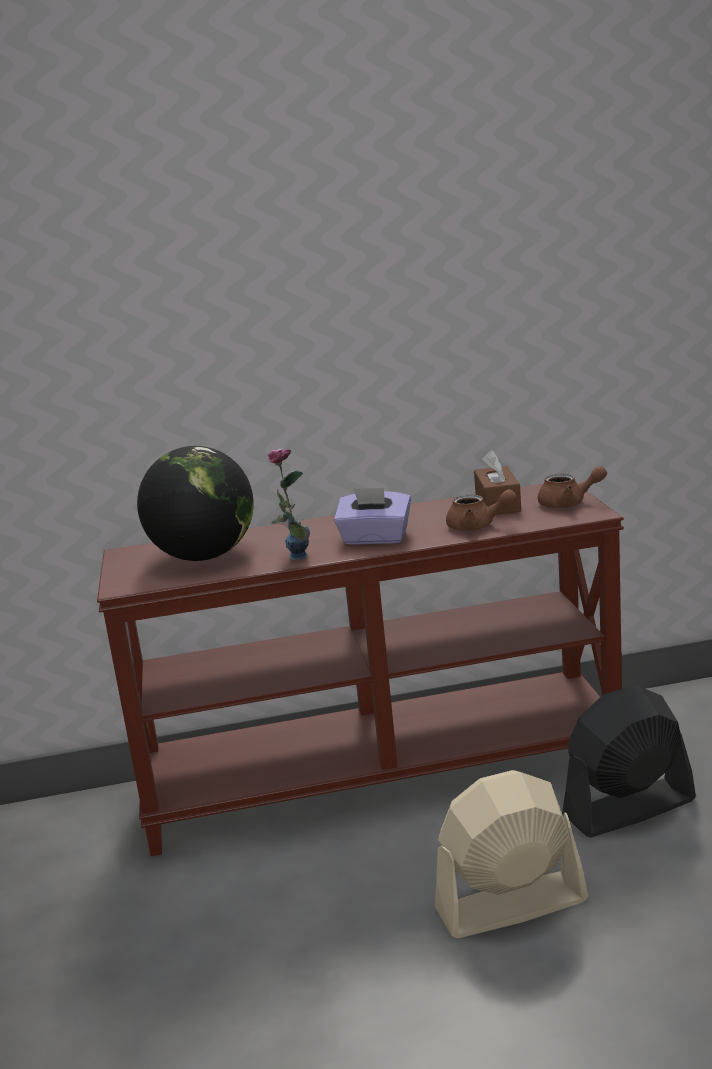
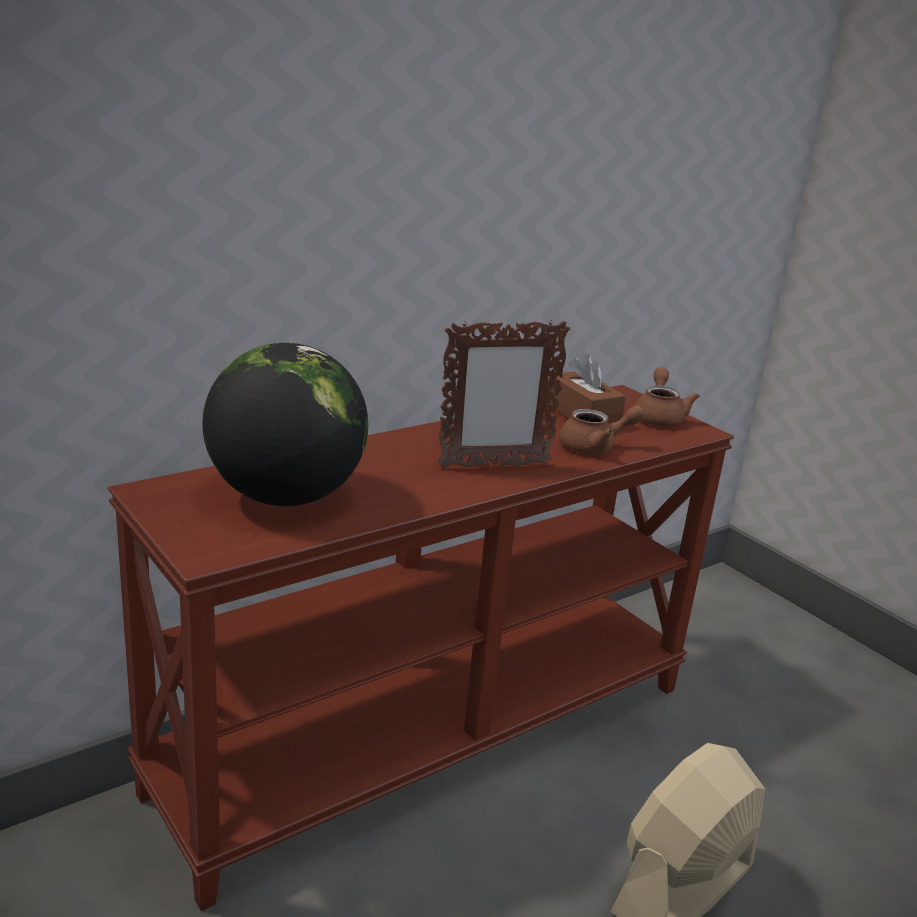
camera: 30 degrees left, 5 degrees up
vase [268,449,310,560] -> none
purple tissue box [334,488,411,545] -> picture frame [438,320,570,468]
brown teapot [538,466,607,508] -> brown teapot turned 60 degrees counterclockwise [635,367,700,426]
black fan [562,686,696,837] -> none

